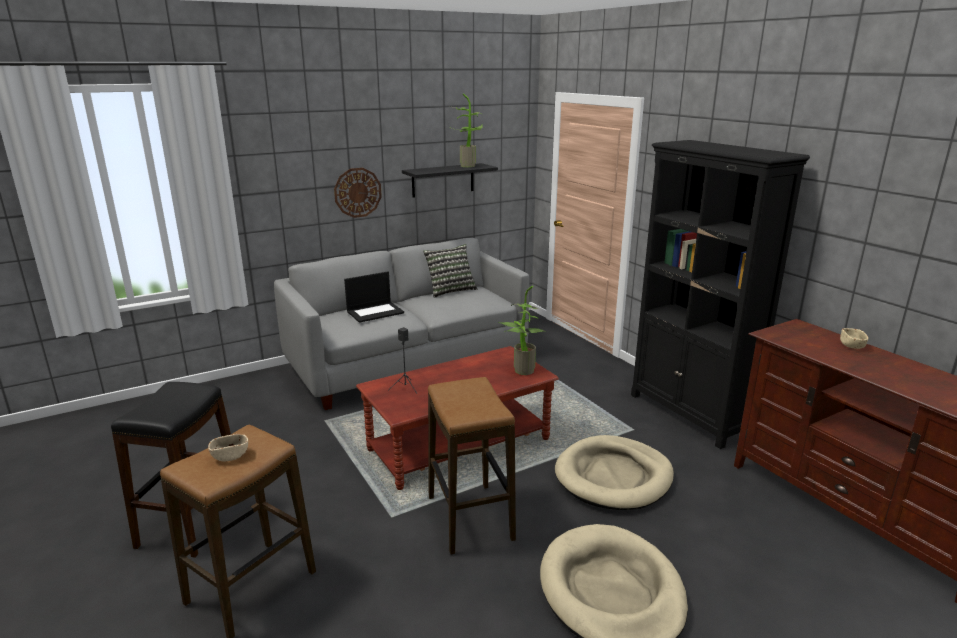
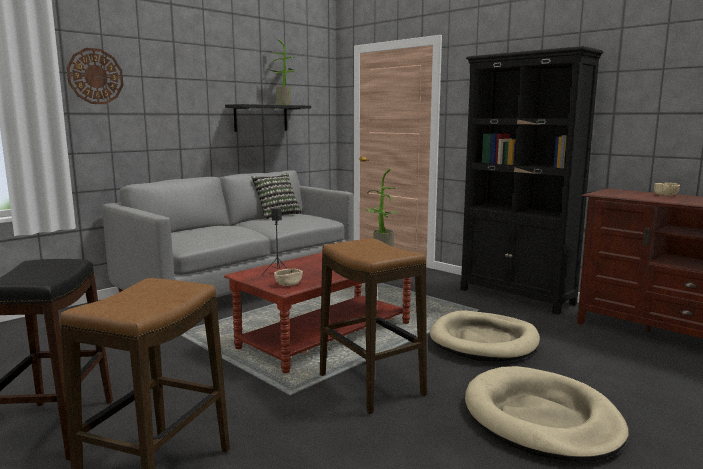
camera: 15 degrees left, 10 degrees down
beige bowl [208,434,248,462] -> beige bowl moved to [274,268,303,286]
wall clock [334,168,382,218] -> wall clock moved to [67,48,123,104]
laptop [344,271,404,323] -> none

